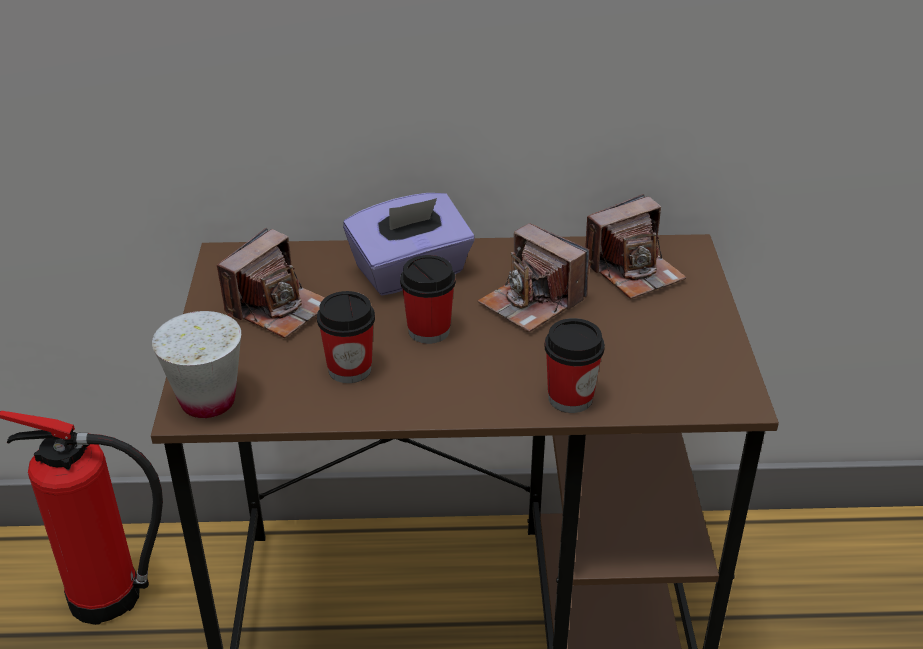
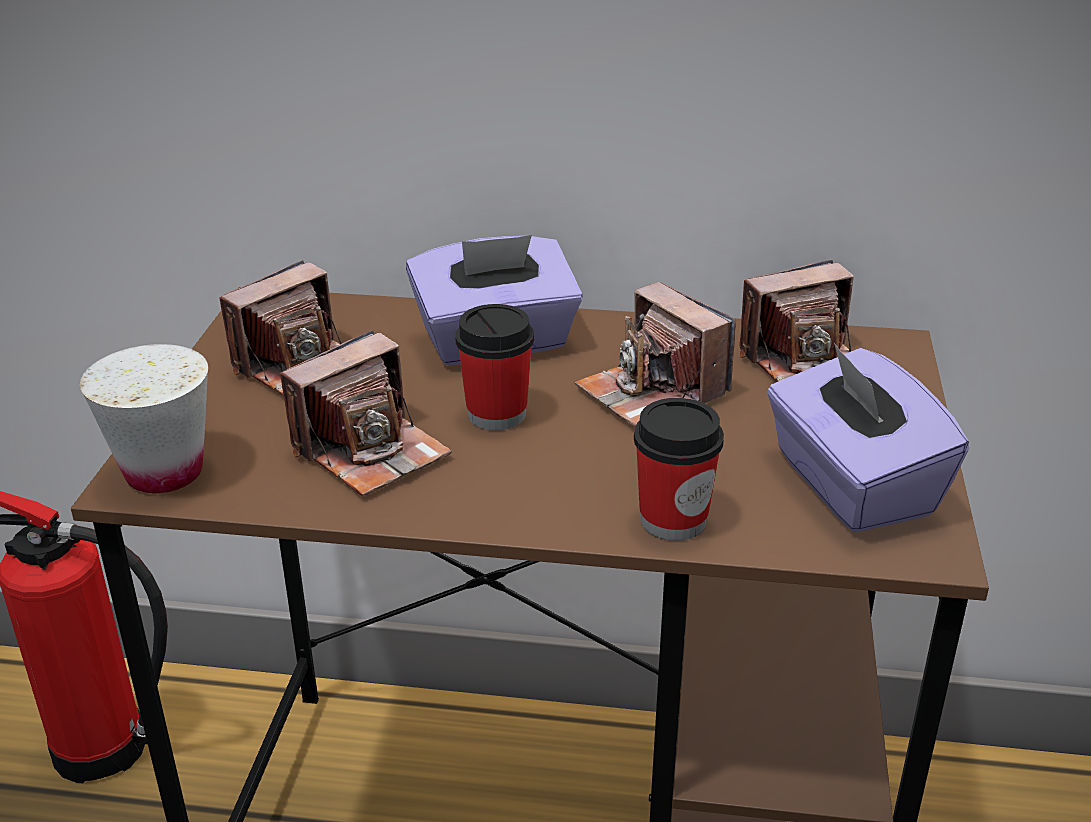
camera: 10 degrees right, 5 degrees down
cup [317,291,375,383] -> camera [280,330,452,497]
none -> purple tissue box [767,343,969,533]

